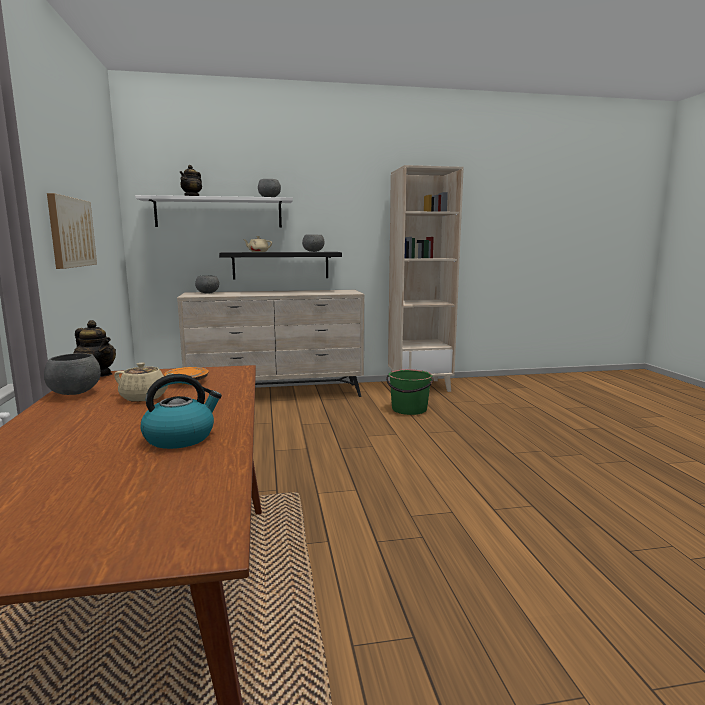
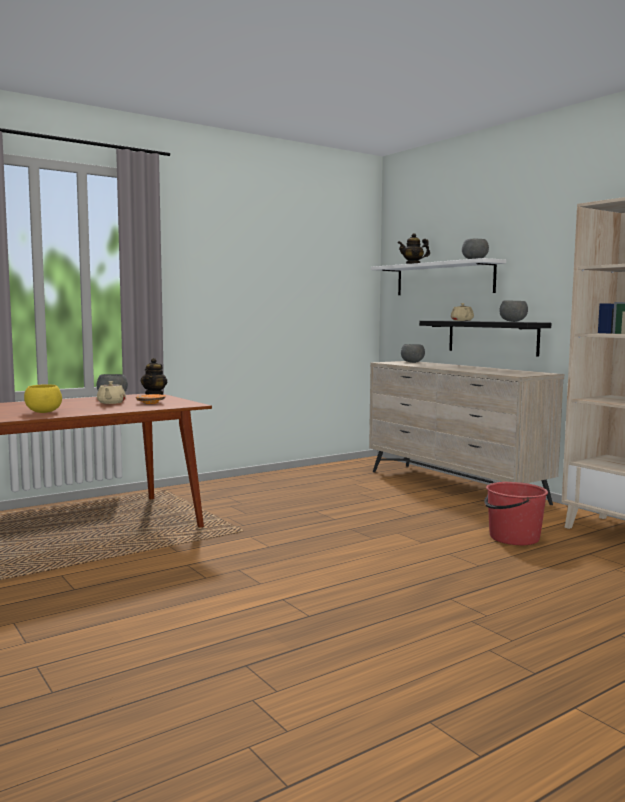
camera: 65 degrees right, 5 degrees down
picture [47,193,97,269] -> none
kettle [141,374,222,449] -> yellow bowl [24,385,62,413]
green bucket [386,369,433,415] -> red bucket [484,482,548,545]

